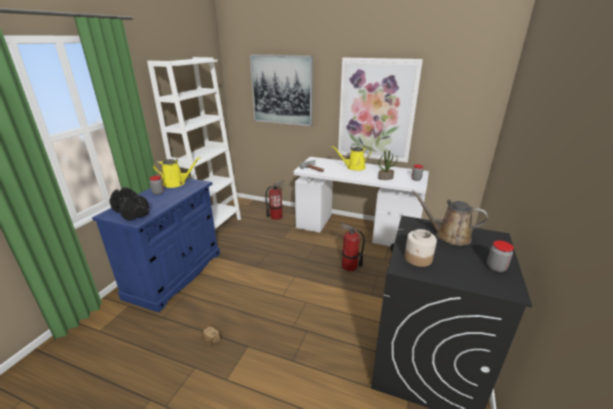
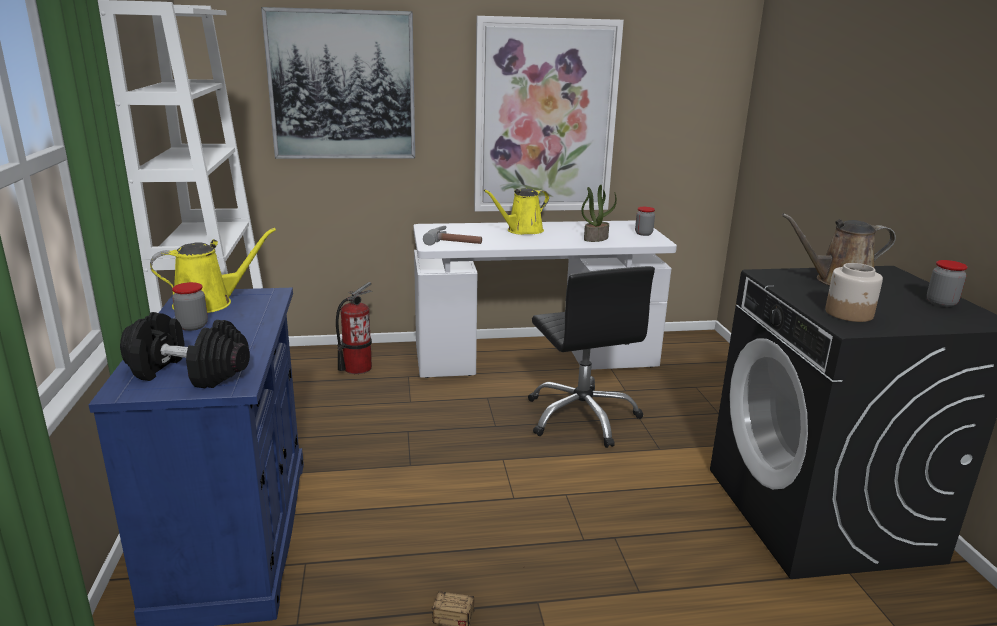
camera: 30 degrees left, 5 degrees down
fire extinguisher [340,223,365,271] -> black office chair [528,266,655,448]

